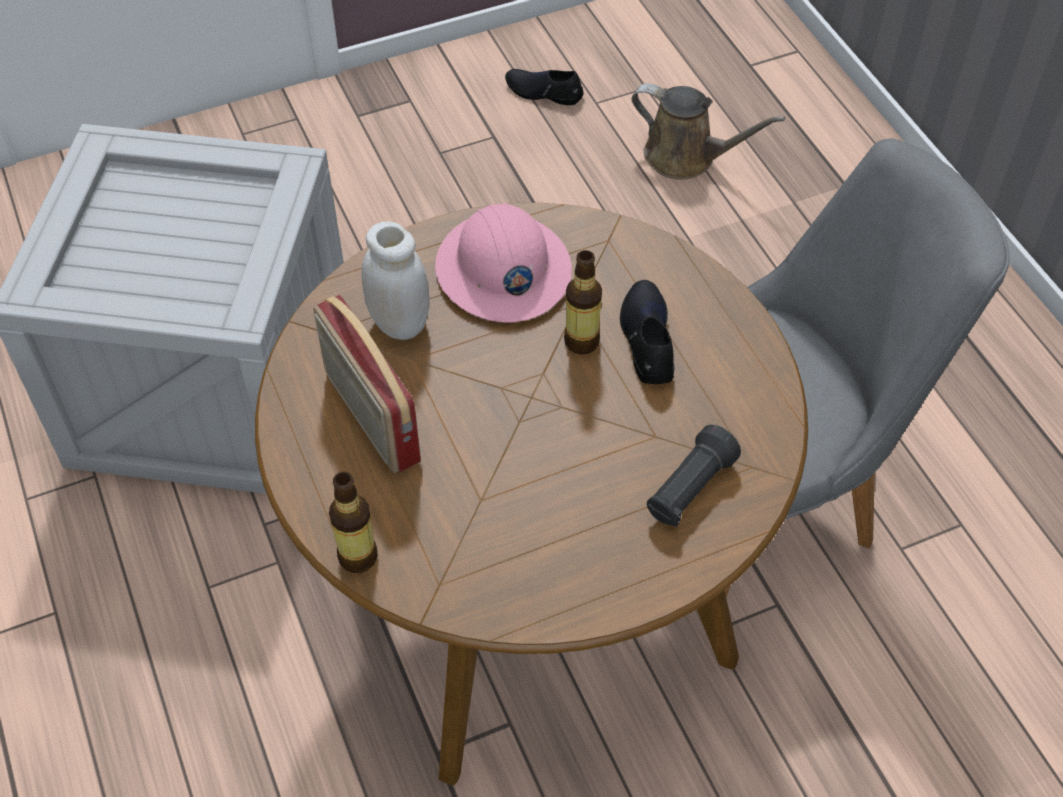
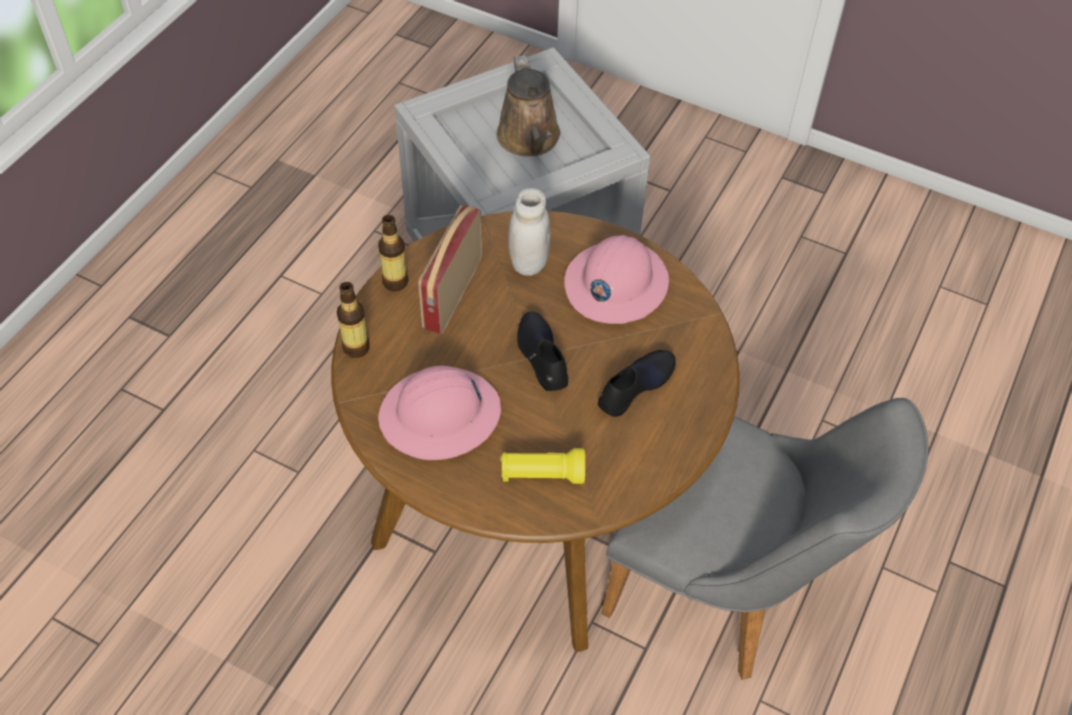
camera: 50 degrees right, 0 degrees up
black shoe [505,69,584,105] -> black shoe moved to [517,311,568,391]
bottle [564,250,602,355] -> bottle moved to [378,215,408,291]
brown watering can [632,83,785,179] -> brown watering can moved to [496,55,560,156]
black flashlight [647,425,741,527] -> yellow flashlight [501,448,585,484]
none -> pink hard hat [378,366,501,460]

